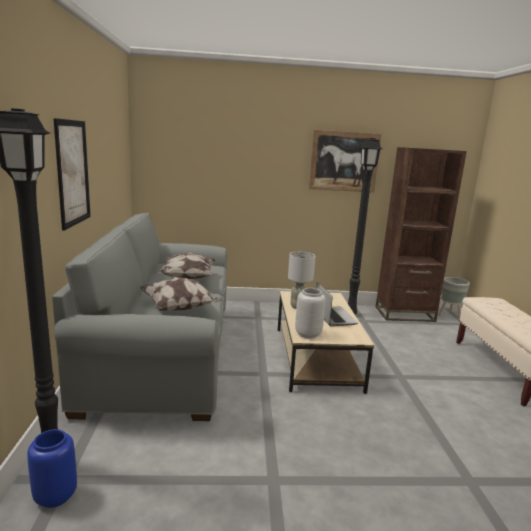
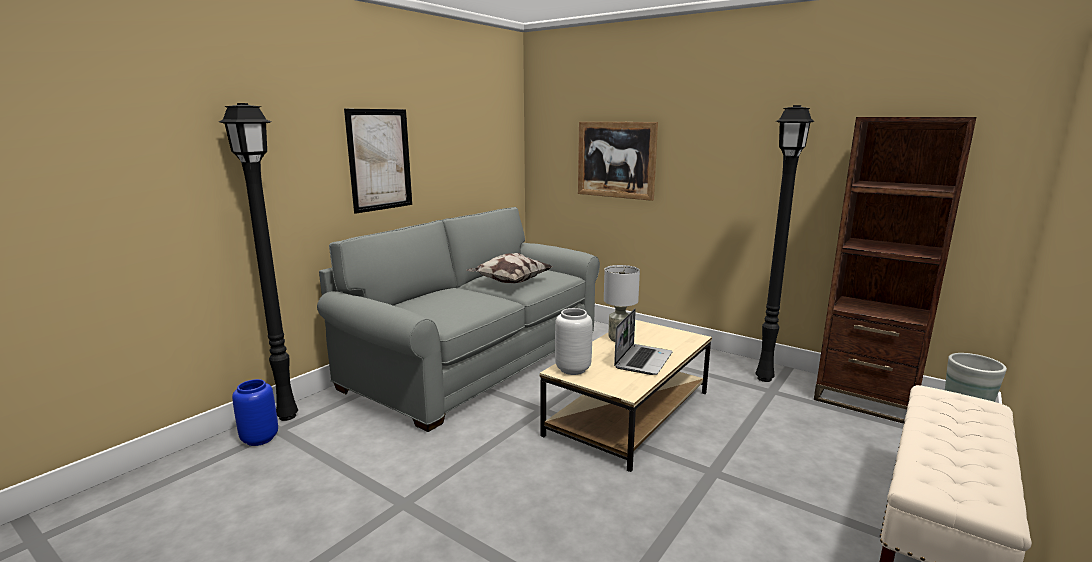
camera: 40 degrees right, 0 degrees up
pillow [140,277,223,311] -> none
picture [308,130,382,192] -> picture moved to [578,122,658,201]

